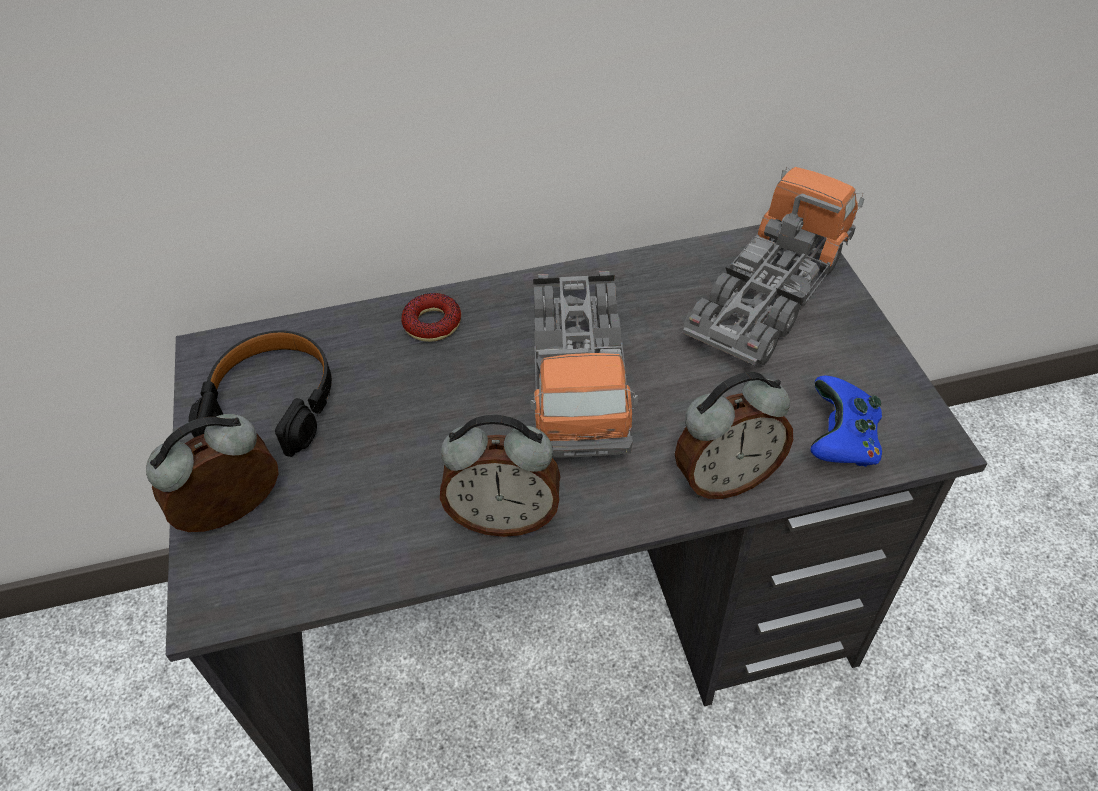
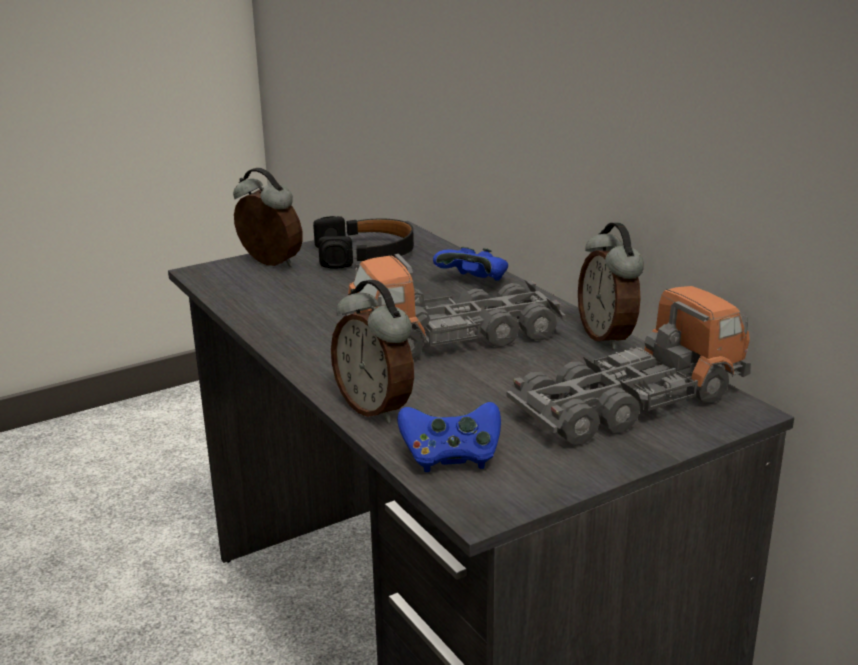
camera: 70 degrees right, 25 degrees down
donut [401,293,461,342] -> blue game controller [433,247,508,281]
alarm clock [440,415,560,537] -> alarm clock moved to [578,223,644,350]
toy truck [683,166,864,365] -> toy truck turned 45 degrees counterclockwise [507,286,751,445]

